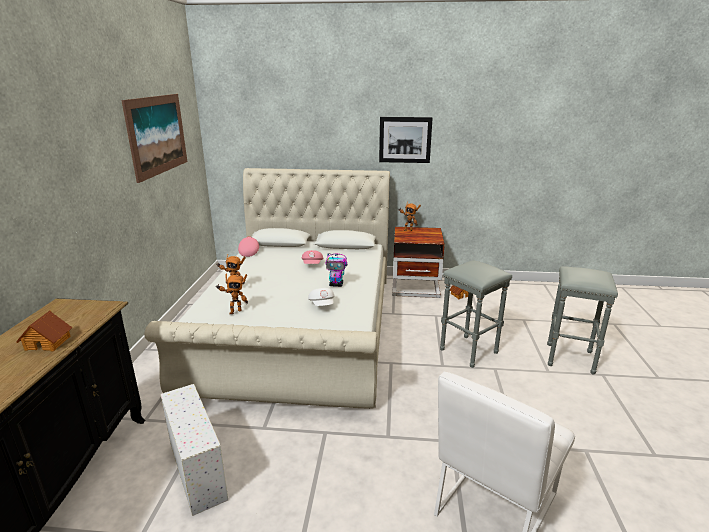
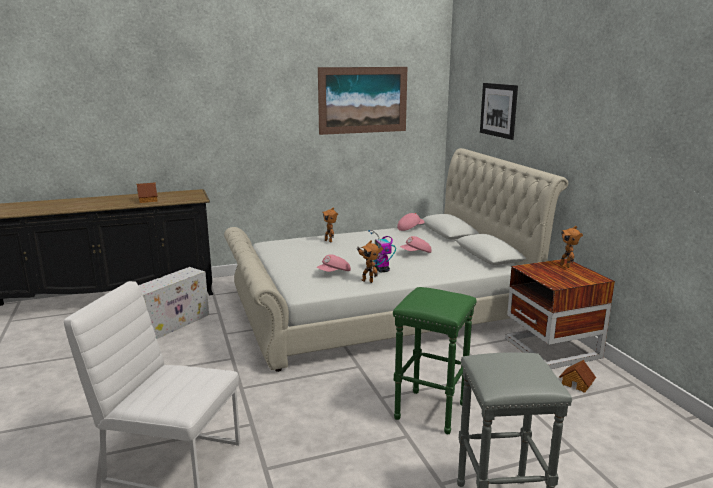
camera: 65 degrees right, 5 degrees down
toy robot [216,273,248,314] -> toy robot moved to [357,240,383,283]
white cap [308,288,335,306] -> pink cap [317,254,351,272]
picture [379,117,433,163] -> picture moved to [480,83,518,140]
grey stool [440,260,512,368] -> green stool [393,287,477,434]

